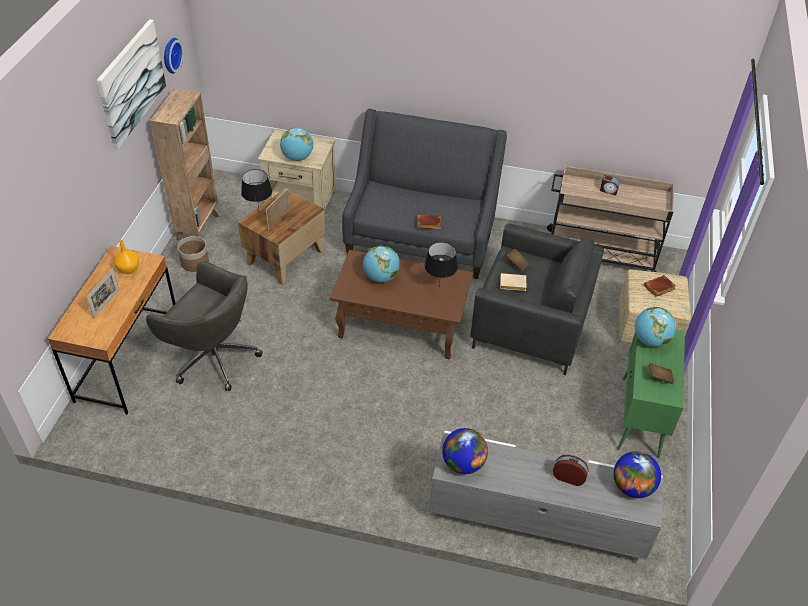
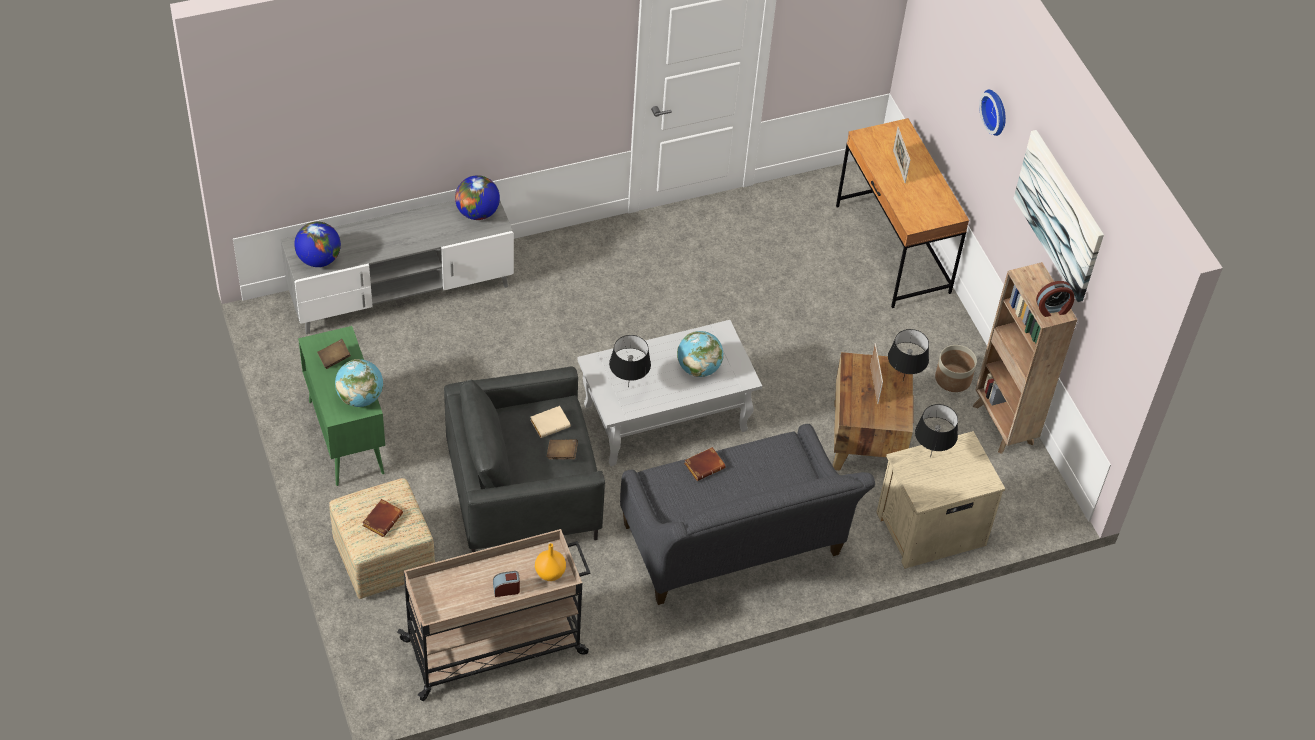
camera: 145 degrees right, 5 degrees up
orange vase [114,240,139,274] -> orange vase moved to [535,543,566,581]
grey office chair [146,261,263,391] -> none
wall clock [164,38,184,74] -> wall clock moved to [979,90,1006,136]
globe [280,128,313,161] -> black table lamp [915,404,958,457]
brown coffee table [330,250,473,359] -> white coffee table [577,320,762,466]
alarm clock [553,455,589,486] -> alarm clock moved to [1036,281,1075,317]

